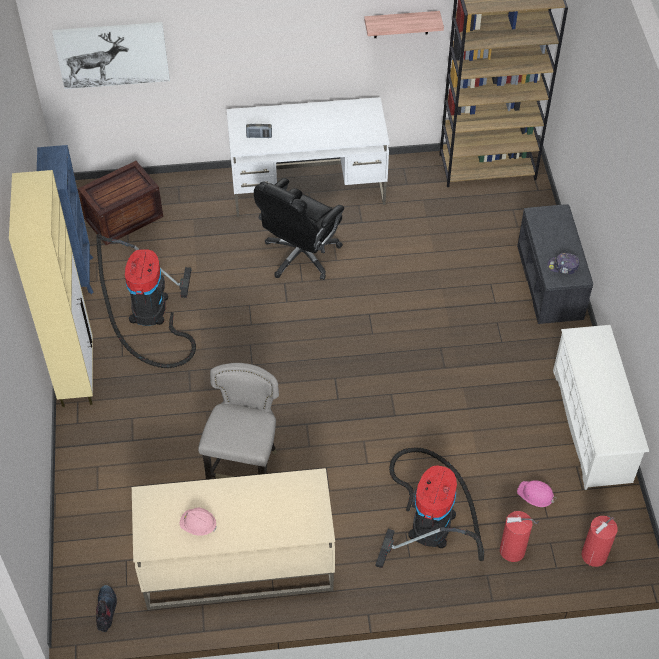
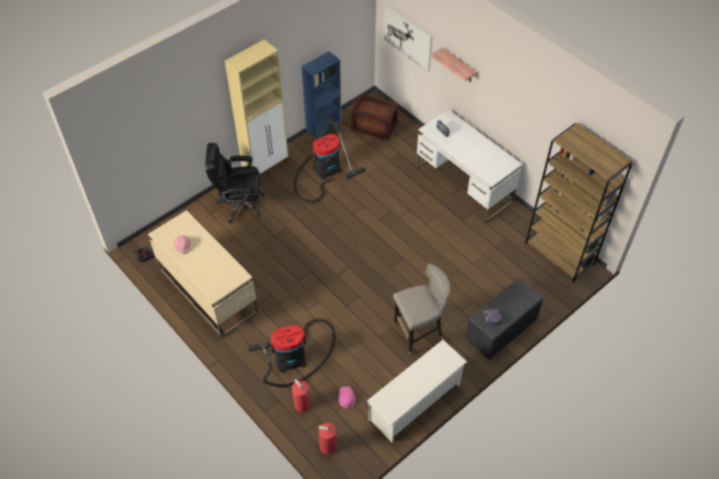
camera: 55 degrees right, 0 degrees up
grey stool [198,363,279,480] -> grey stool moved to [393,263,450,355]
black office chair [254,178,344,280] -> black office chair moved to [205,143,265,223]
shelf [364,11,444,38] -> shelf moved to [431,47,477,82]

